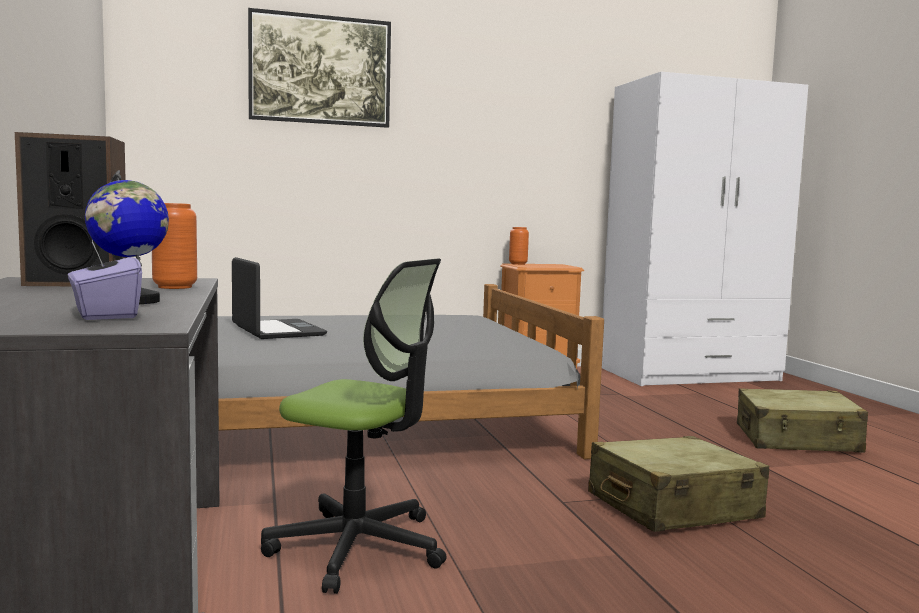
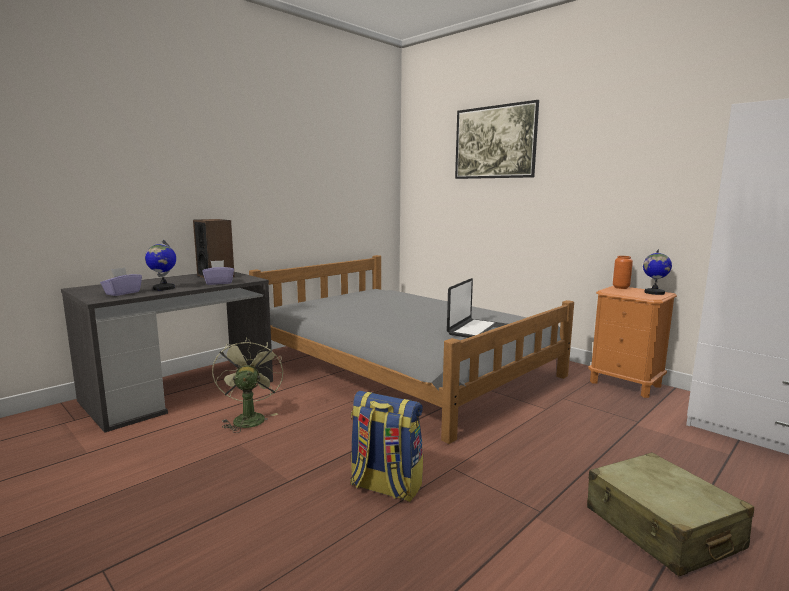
camera: 60 degrees right, 5 degrees up
orange vase [152,203,197,289] -> purple tissue box [203,260,234,285]
laptop [232,257,327,339] -> laptop moved to [447,278,507,338]
office chair [261,259,447,594] -> green fan [212,337,283,433]
beige suitcase [588,436,769,532] -> backpack [350,391,423,502]
none -> globe [643,249,672,295]

